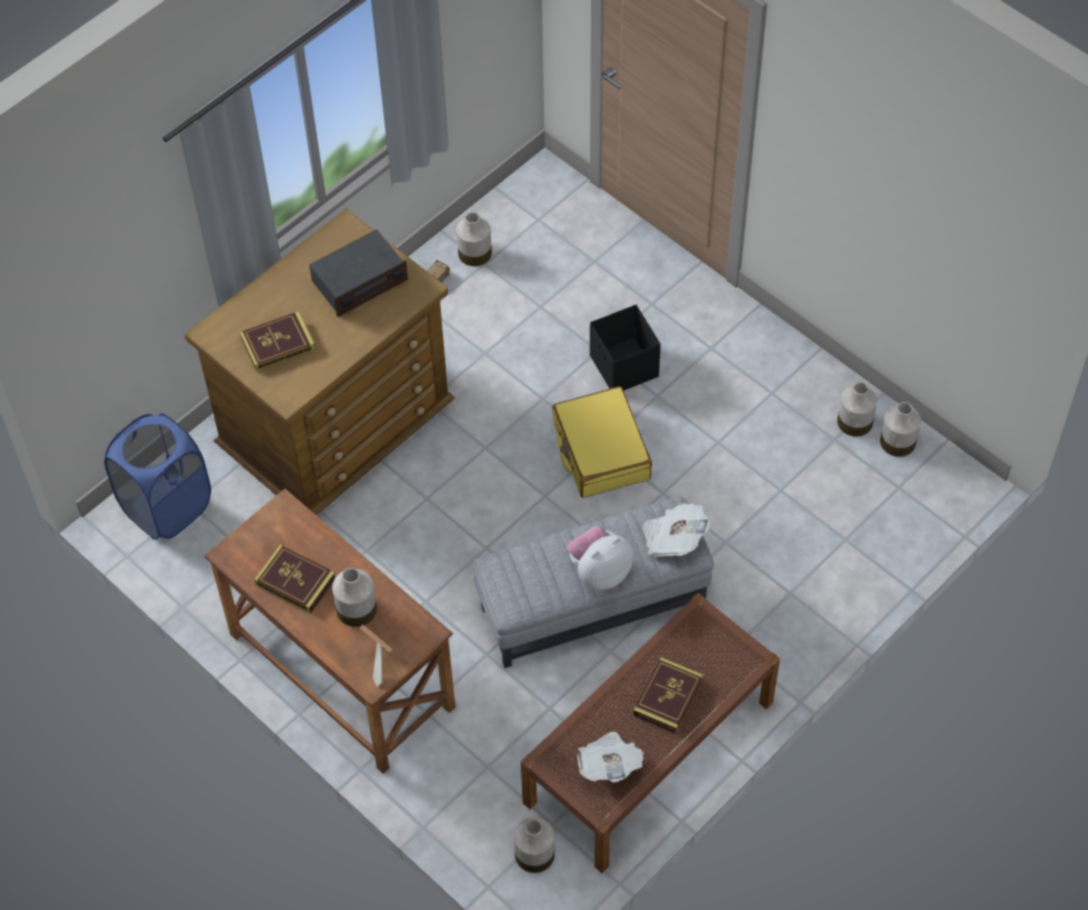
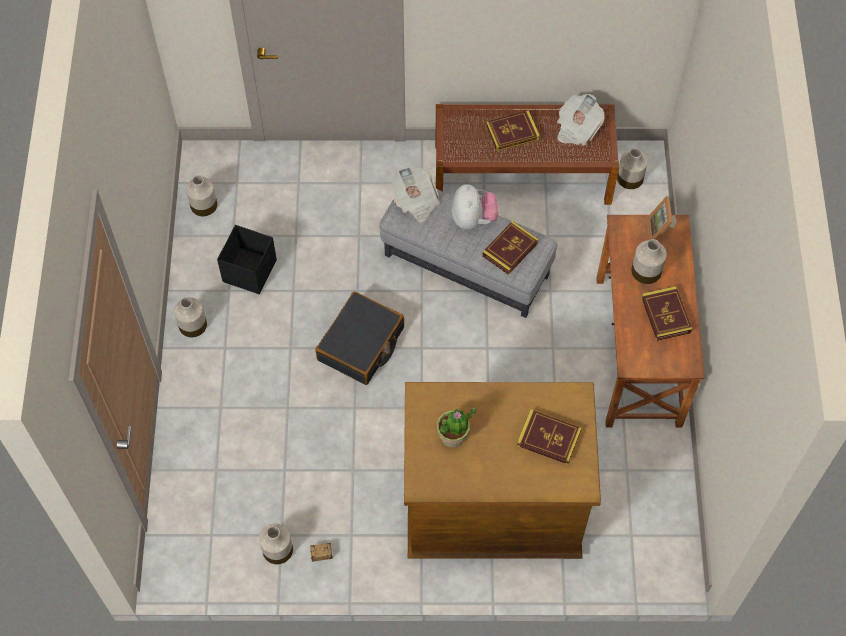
camera: 135 degrees left, 5 degrees up
blue laundry basket [104,413,211,540] -> none
radio [309,229,408,317] -> potted plant [437,407,477,448]
yellow suitcase [552,386,652,498] -> black suitcase [315,291,404,385]
plush toy [567,526,633,590] -> plush toy turned 105 degrees counterclockwise [452,184,498,230]
black storage box [590,305,661,391] -> black storage box moved to [217,225,277,294]
beige vase [837,382,877,437] -> beige vase moved to [174,297,207,337]
none -> book [482,221,539,275]

